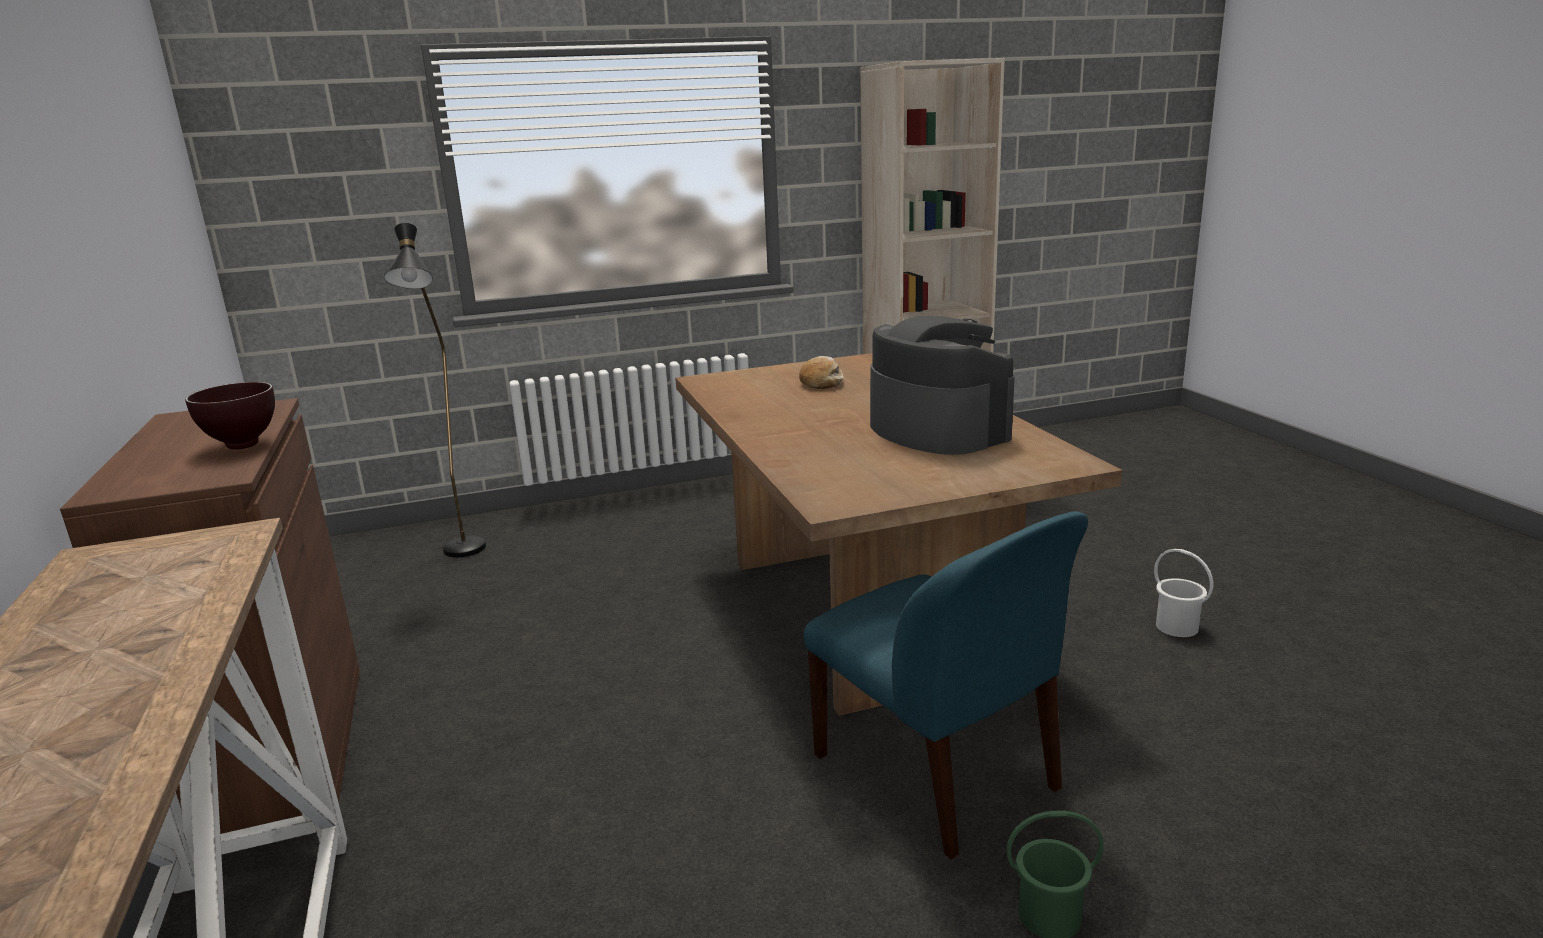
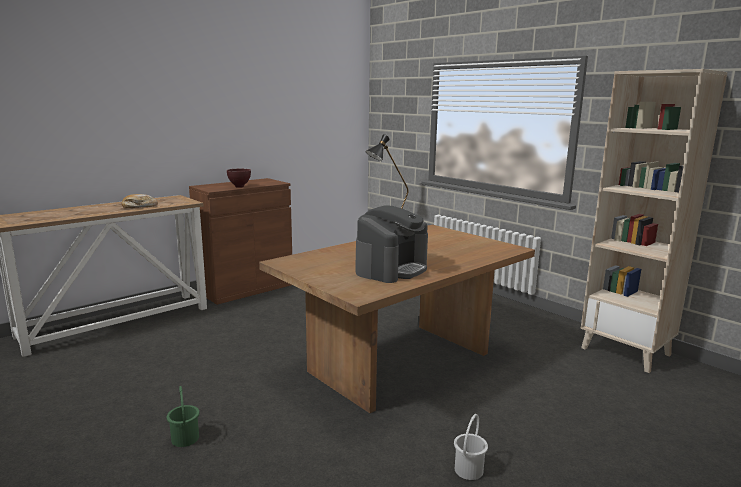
camera: 65 degrees right, 5 degrees down
bread [799,356,843,389] -> bread moved to [122,194,158,208]
blue chair [804,511,1088,859] -> none

